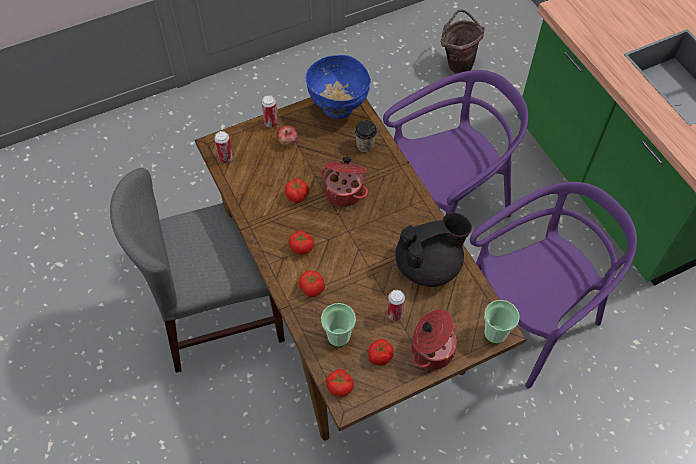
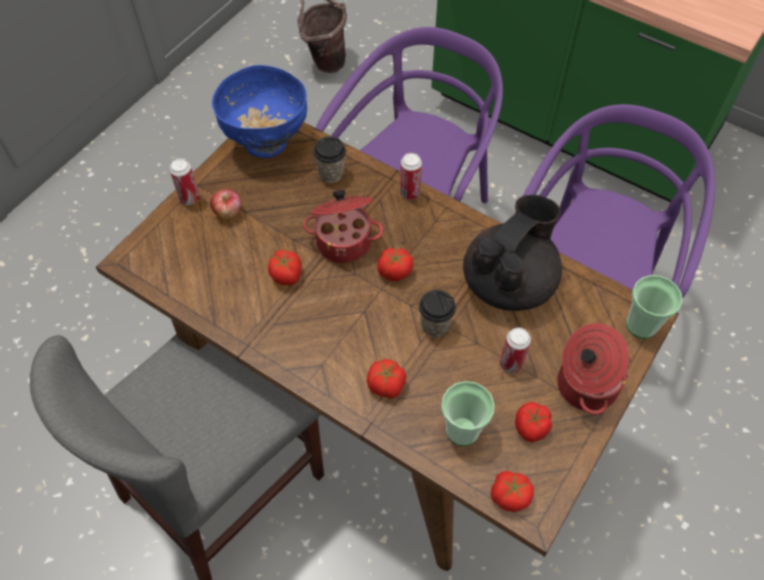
camera: 30 degrees left, 0 degrees up
can [214,131,233,163] -> can moved to [400,153,422,200]
tomato [288,230,314,255] -> tomato moved to [377,248,413,281]
none -> cup [419,290,456,338]

